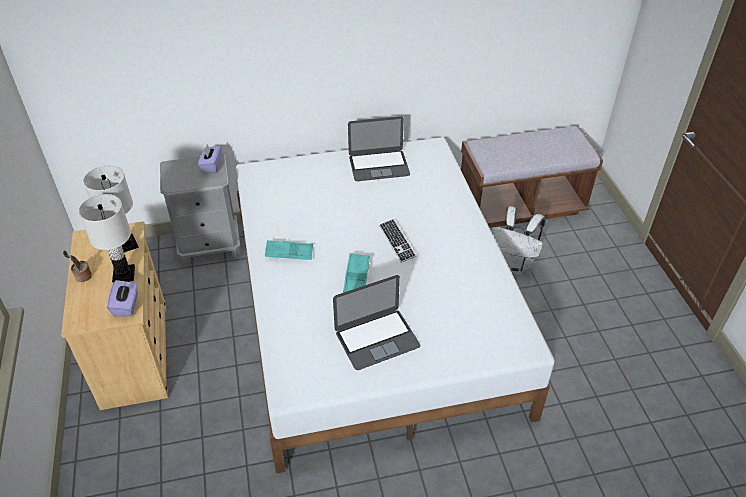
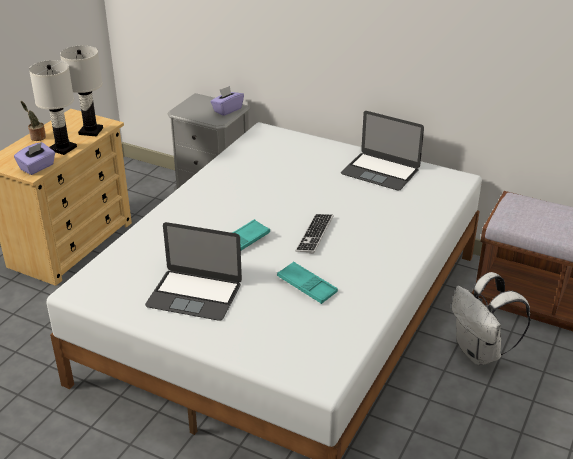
camera: 40 degrees right, 10 degrees down
turquoise tray [265,240,313,260] -> turquoise tray moved to [277,261,338,304]

